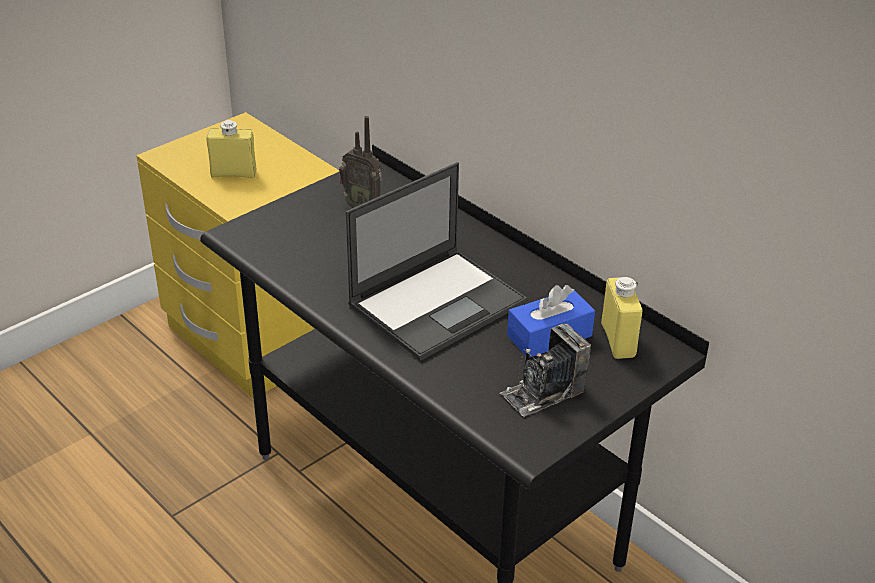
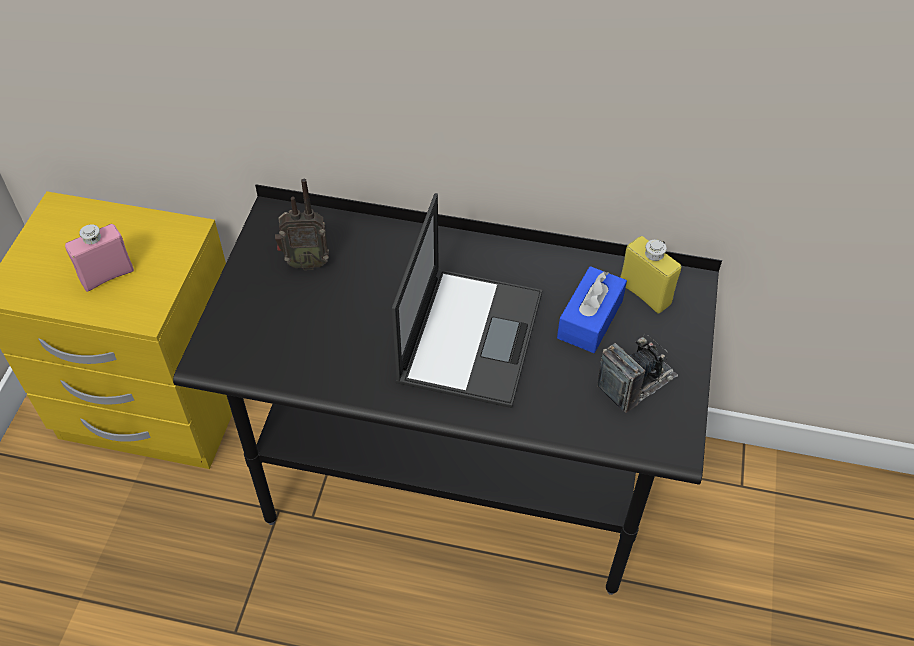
camera: 35 degrees left, 15 degrees up
yellow bottle [207,120,256,178] -> pink bottle [65,224,134,292]
camera [499,323,591,417] -> camera turned 150 degrees counterclockwise [597,333,678,413]

